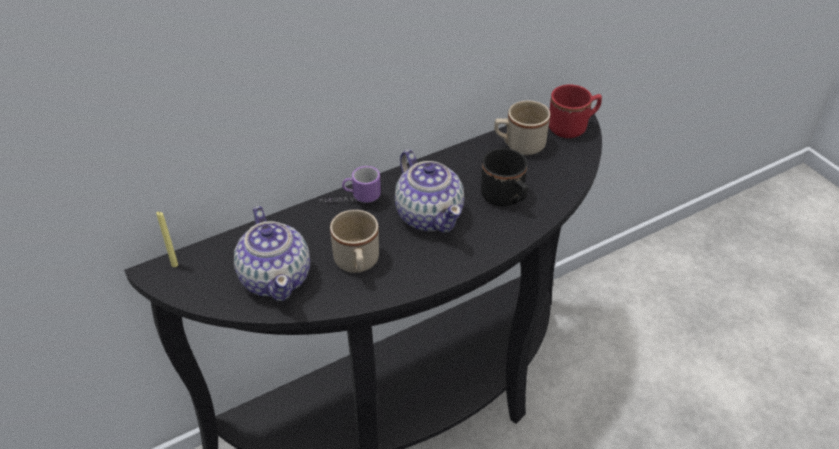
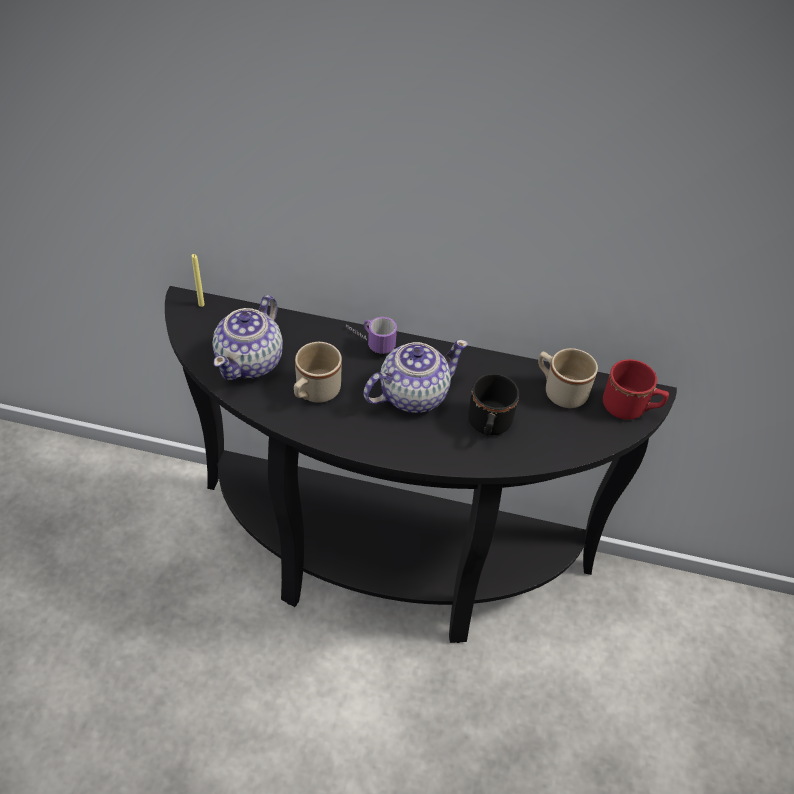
camera: 40 degrees right, 5 degrees up
teapot [395,150,464,233] -> teapot turned 135 degrees counterclockwise [363,340,468,413]

